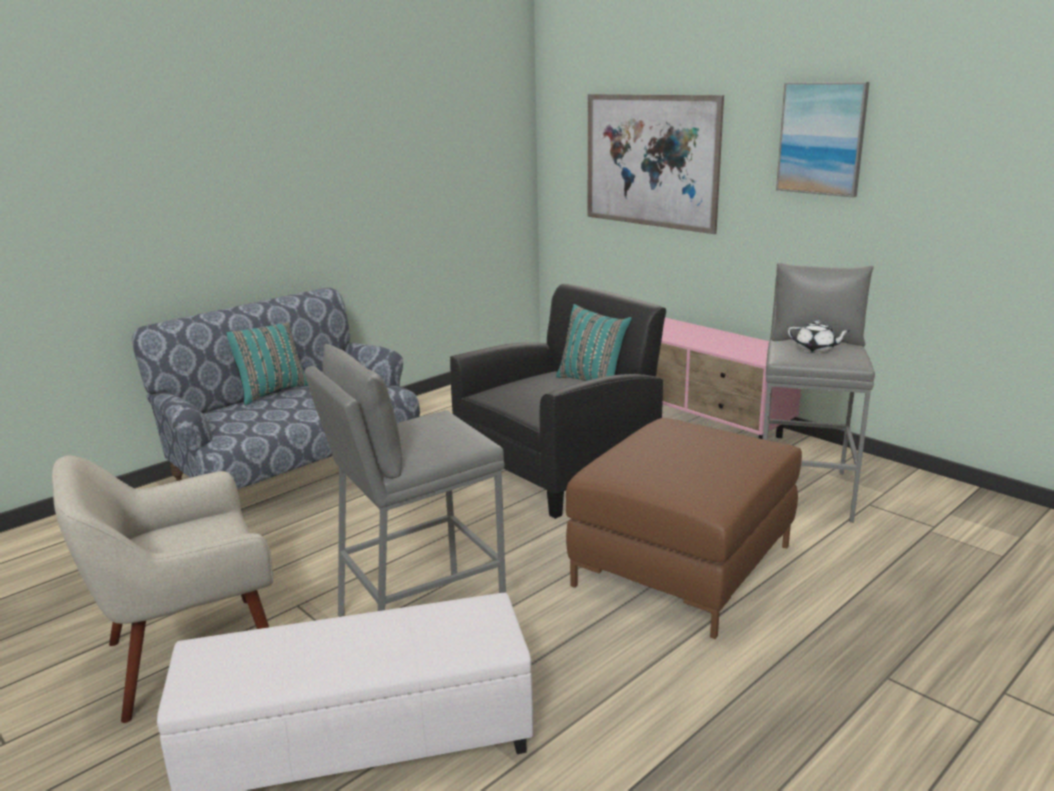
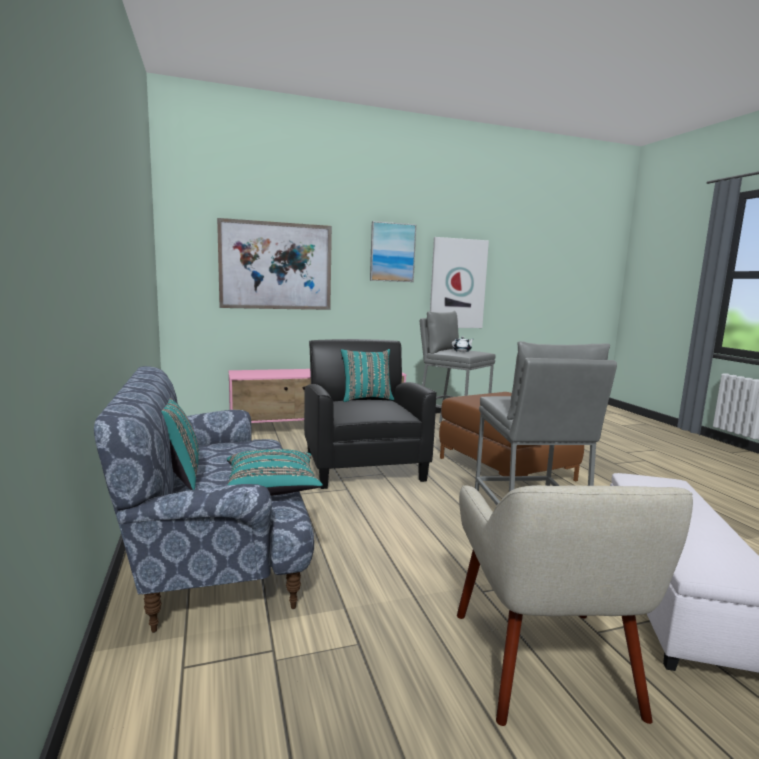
camera: 65 degrees left, 10 degrees down
none -> turquoise pillow [227,449,323,496]
none -> picture [430,237,489,328]

